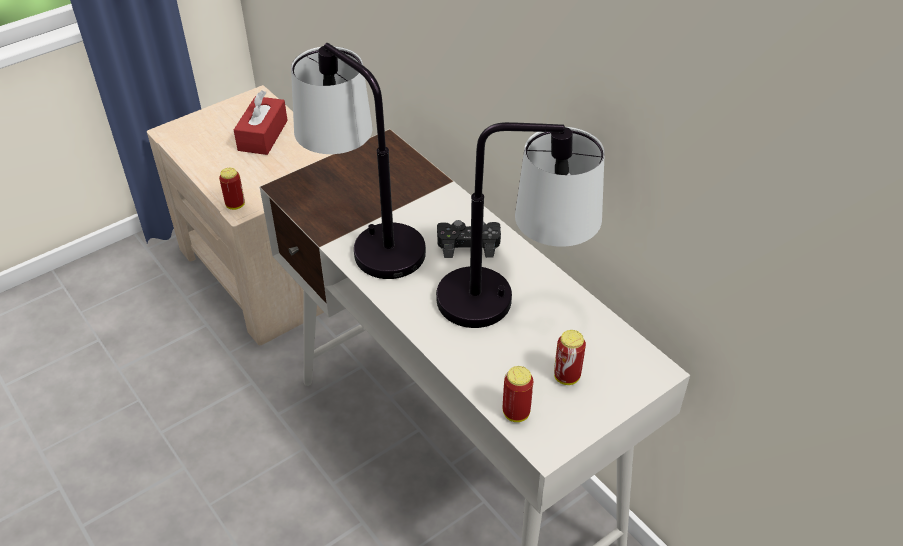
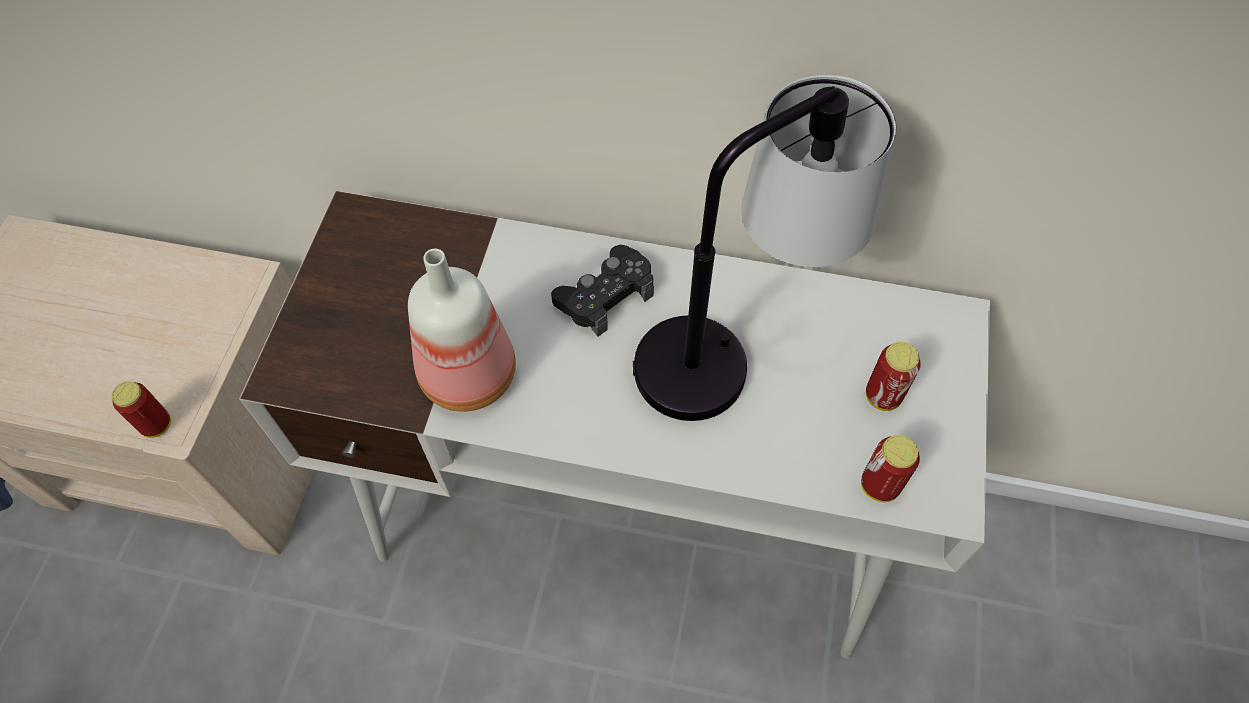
camera: 40 degrees left, 15 degrees up
red tissue box [234,90,288,155] -> none
table lamp [291,43,426,279] -> bottle [408,249,516,412]

